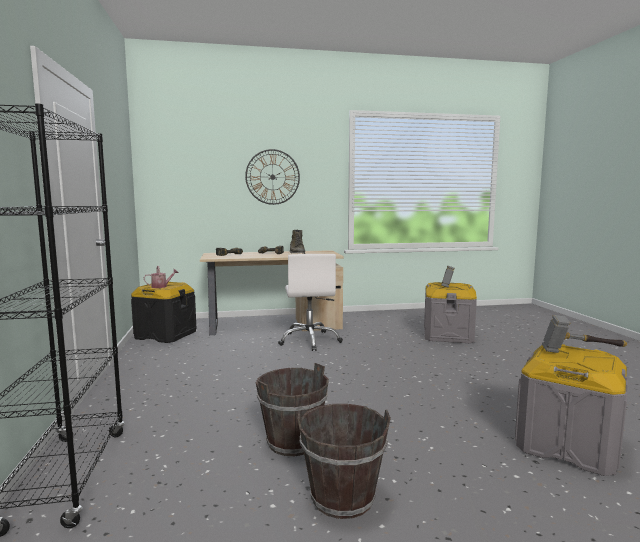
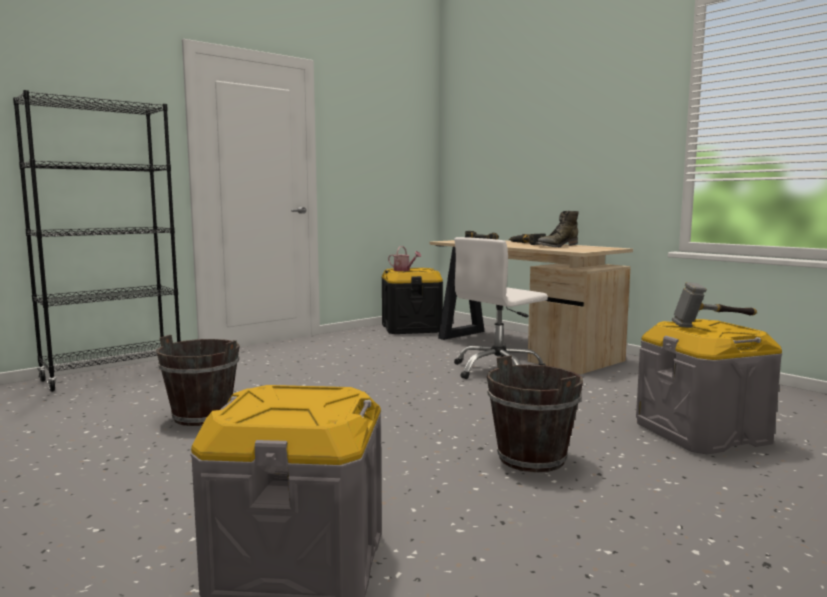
camera: 60 degrees right, 0 degrees up
wall clock [245,149,300,205] -> none
brown bucket [298,404,391,519] -> brown bucket moved to [487,355,583,473]
hammer [542,315,627,353] -> none

